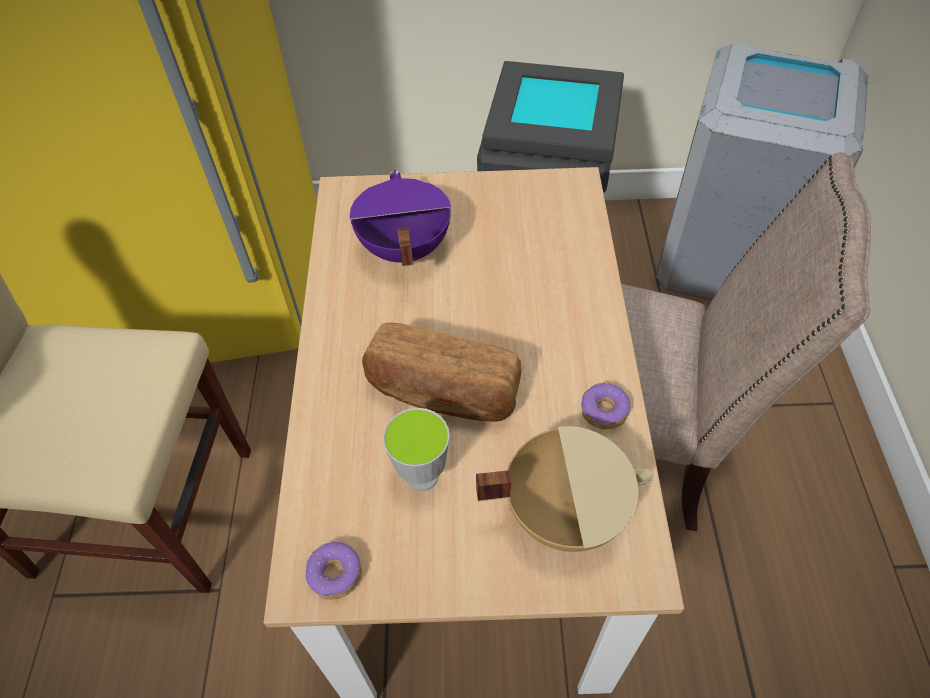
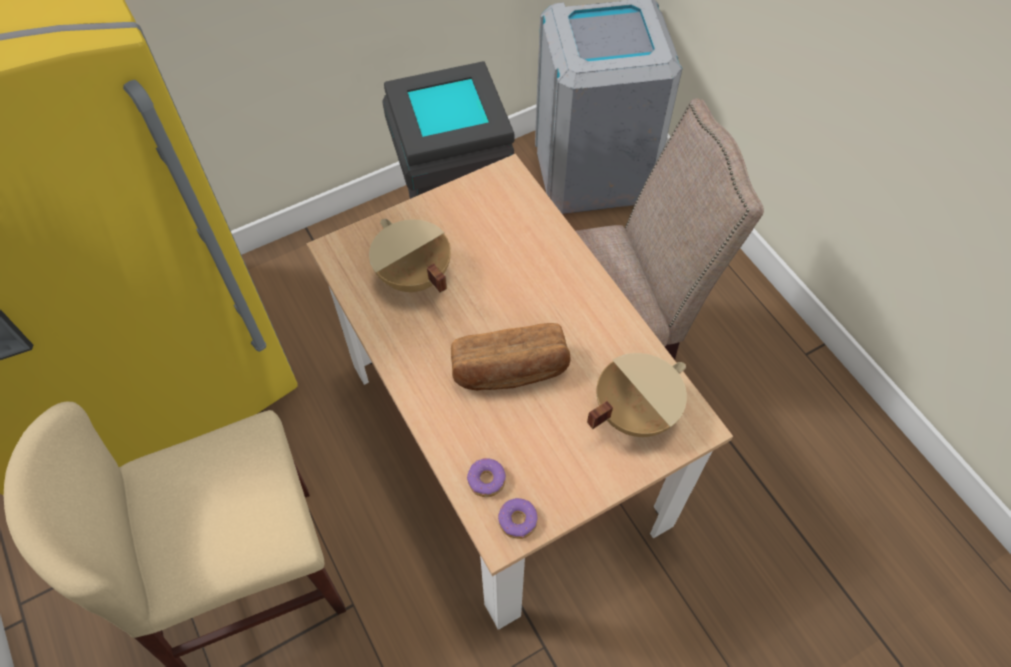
camera: 30 degrees left, 5 degrees up
purple cooking pot [349,170,451,267] -> beige cooking pot [369,219,451,293]
cup [383,408,450,491] -> none
donut [581,382,631,429] -> donut moved to [467,458,506,497]

